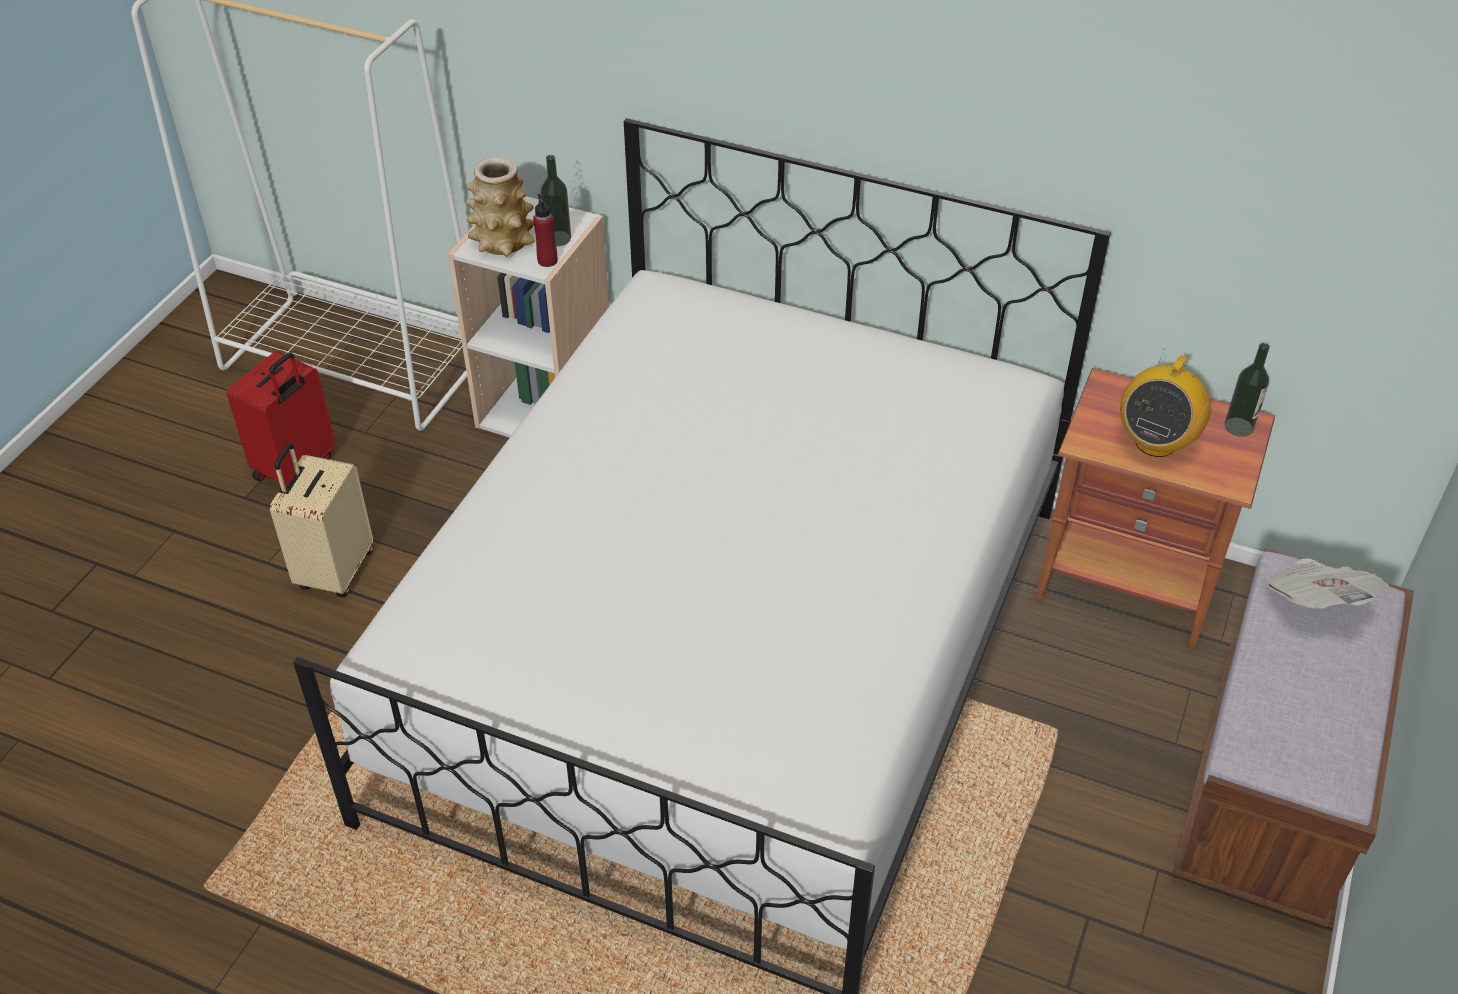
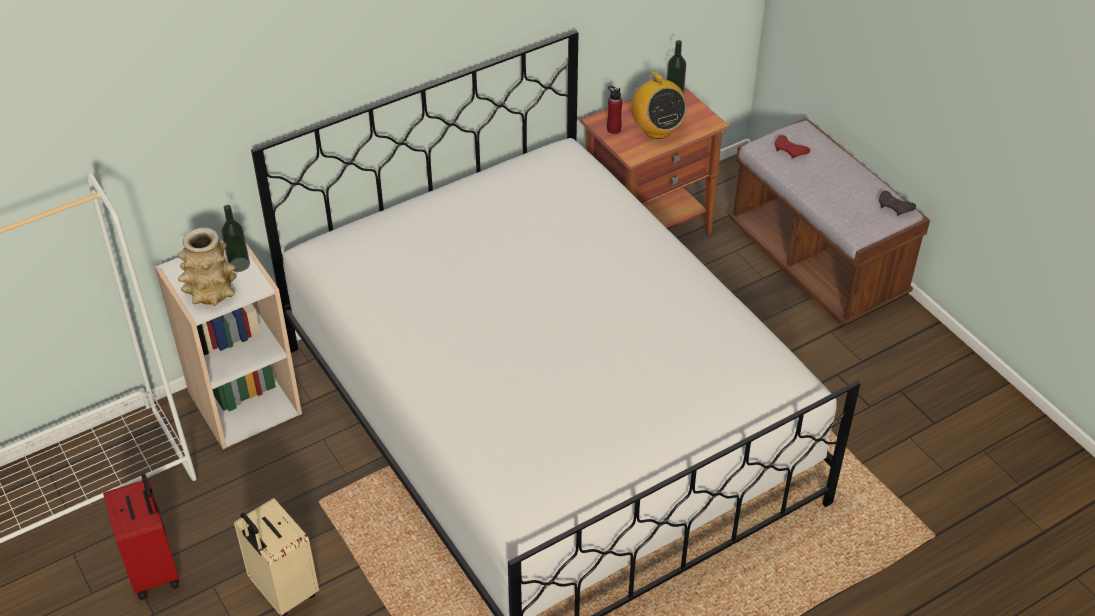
camera: 55 degrees left, 0 degrees up
red bottle [533,194,558,267] -> red bottle moved to [607,86,622,134]
newspaper [1263,558,1389,609] -> red game controller [775,135,810,159]
none -> grey game controller [879,191,916,216]

